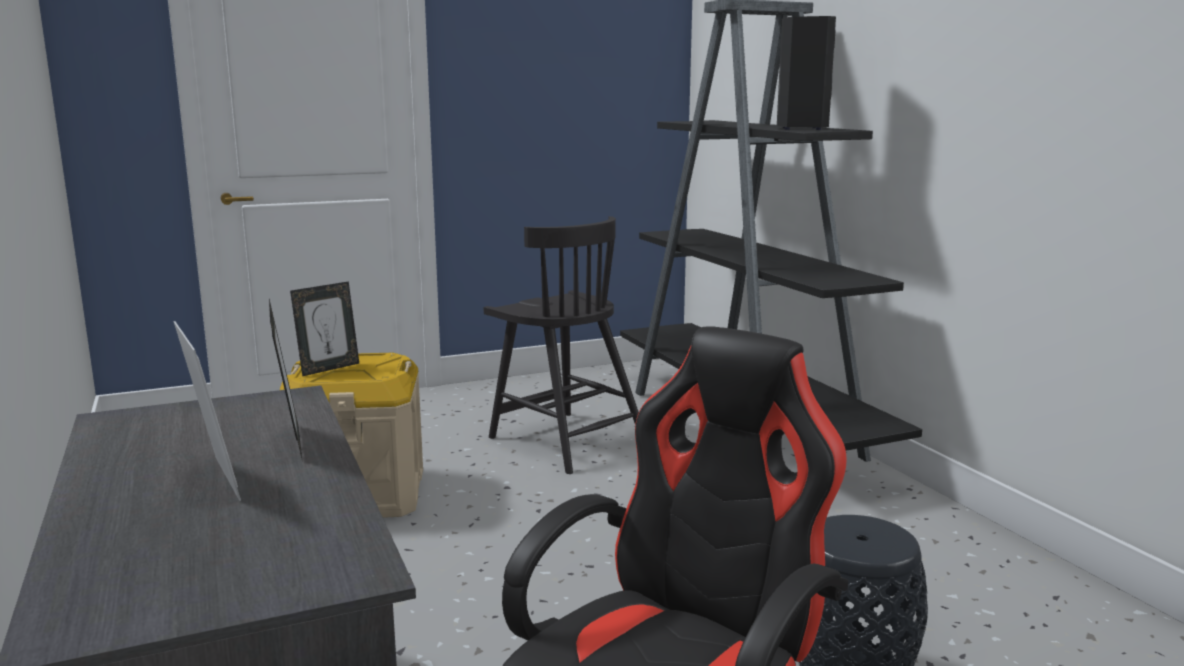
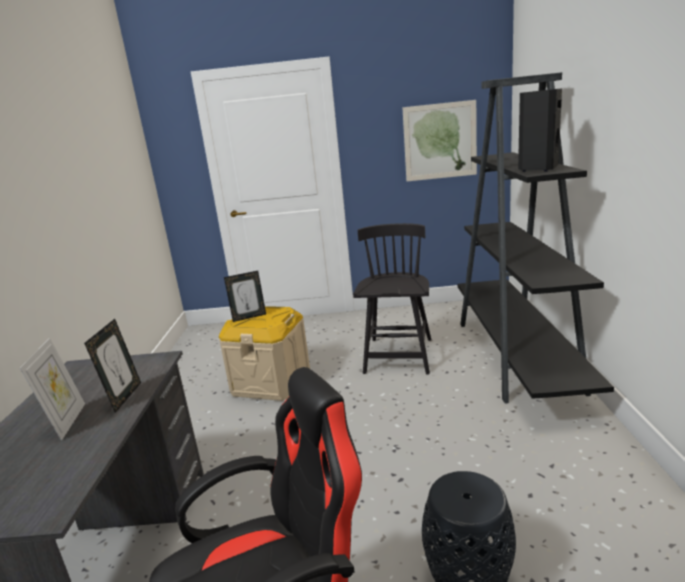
camera: 25 degrees right, 5 degrees up
black chair [484,216,639,474] -> black chair turned 150 degrees counterclockwise [353,223,432,375]
none -> picture [403,100,477,181]

